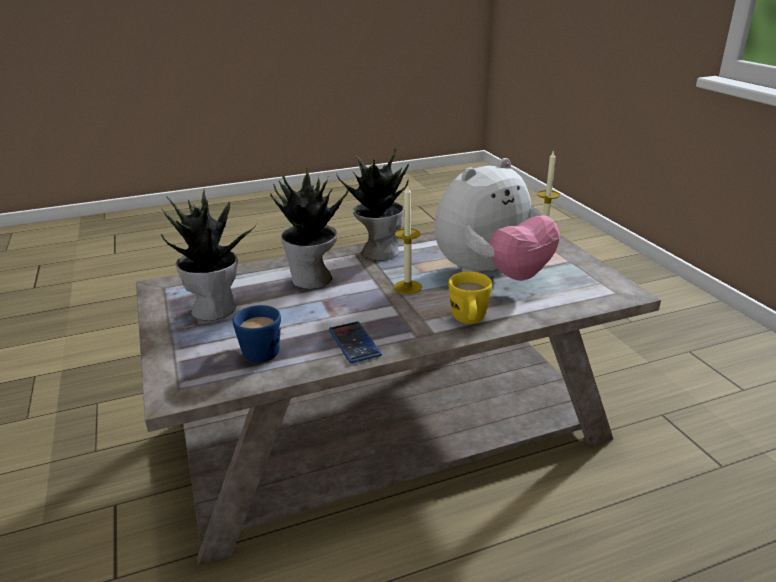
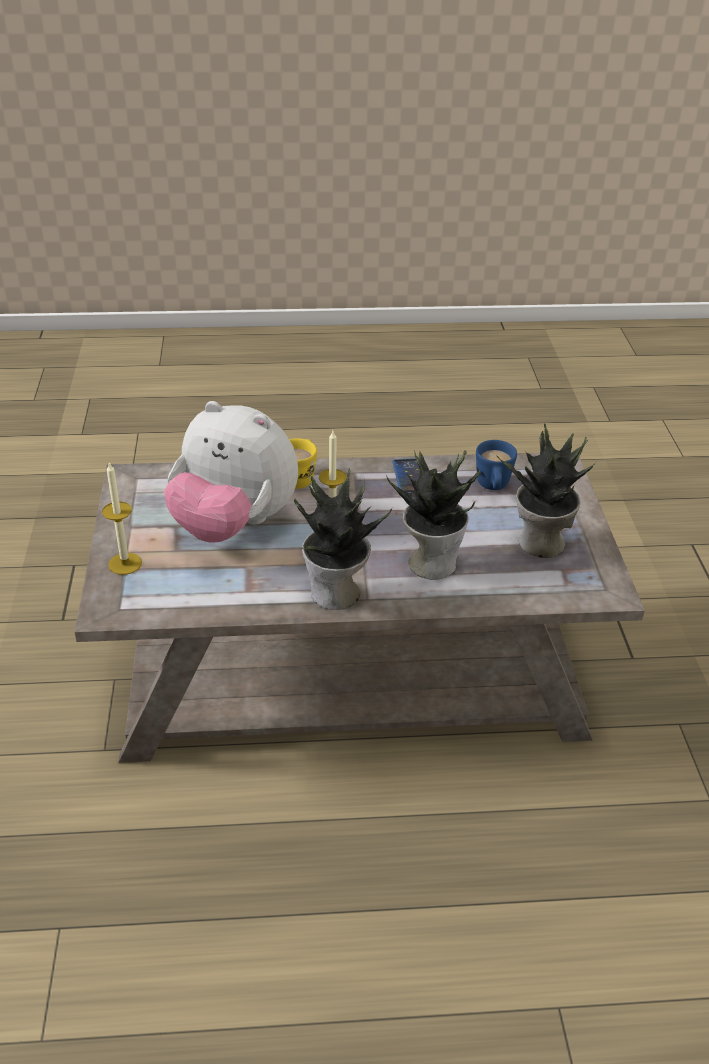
camera: 165 degrees left, 10 degrees up
plush toy [435,158,561,281] -> plush toy turned 135 degrees counterclockwise [164,401,298,543]

